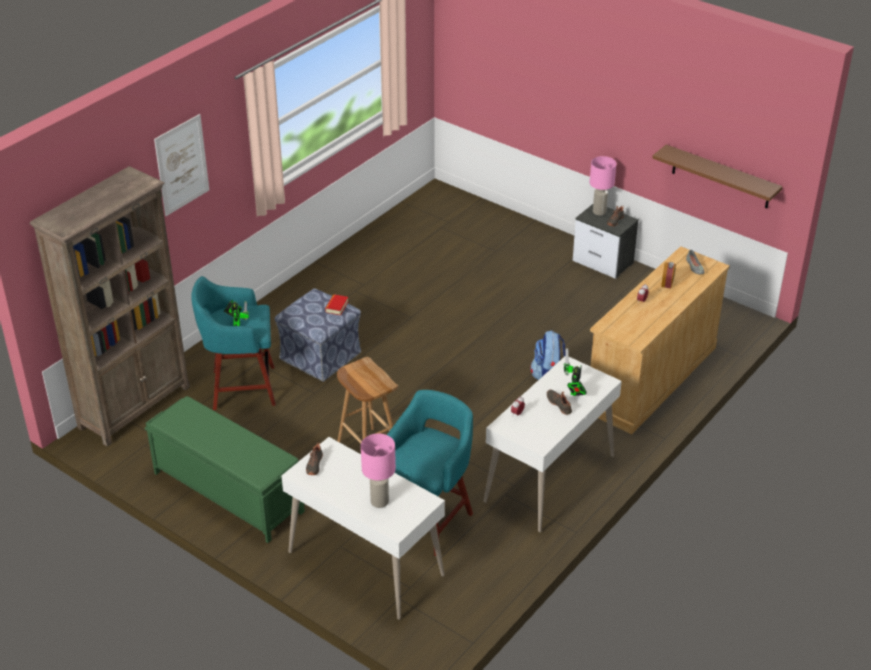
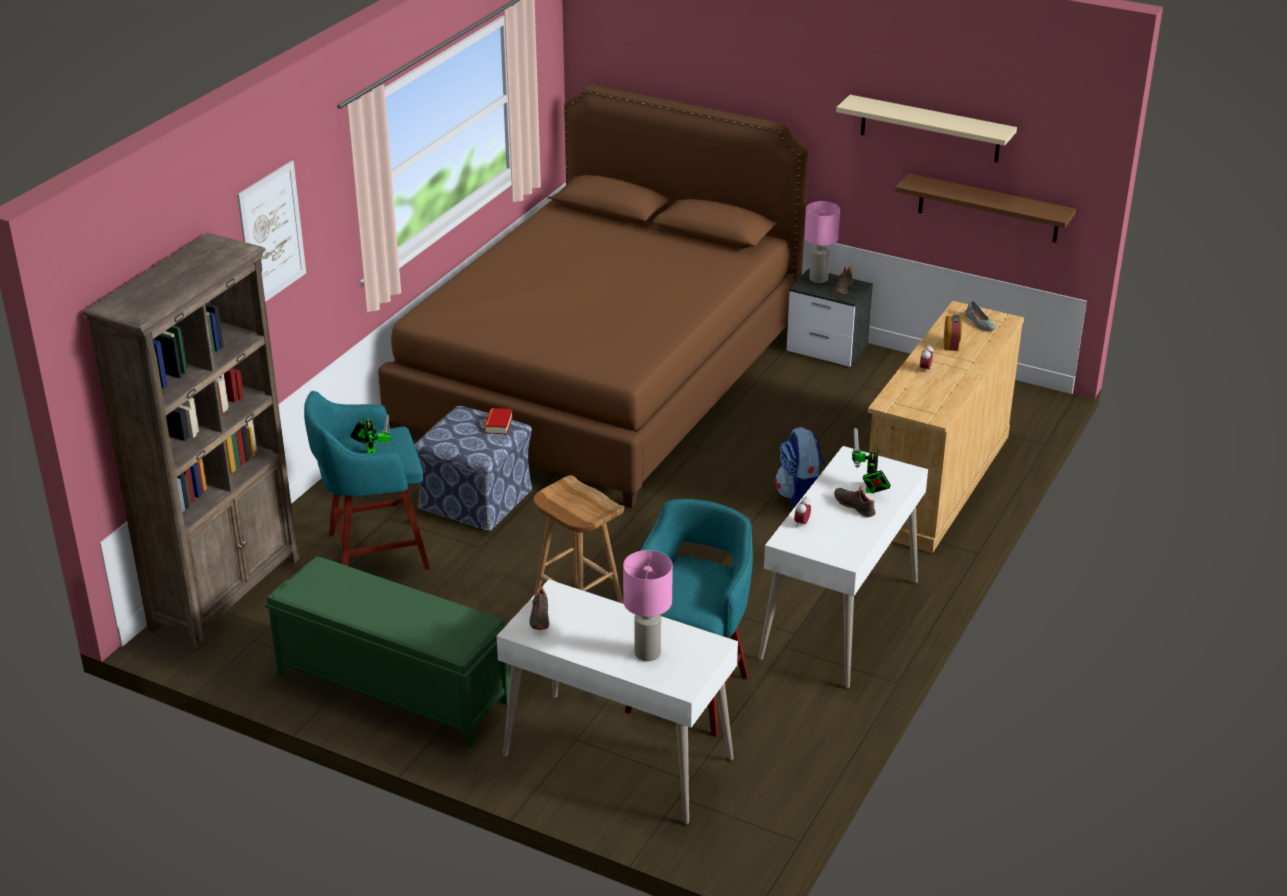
camera: 10 degrees left, 5 degrees down
none -> brown bed [378,84,809,508]
none -> beige shelf [836,95,1017,163]

